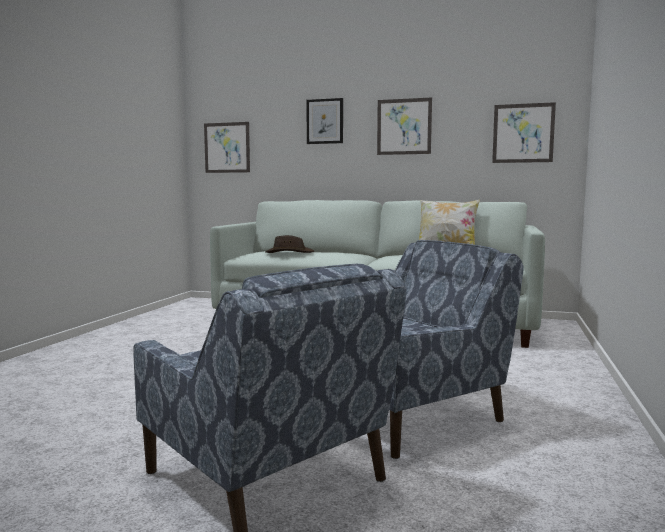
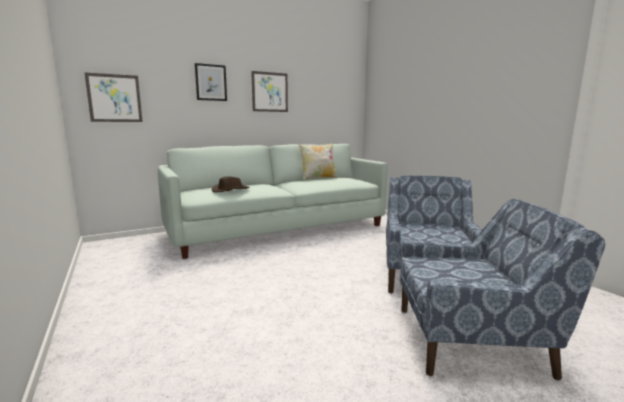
camera: 45 degrees left, 5 degrees up
picture [492,102,556,163] -> none

